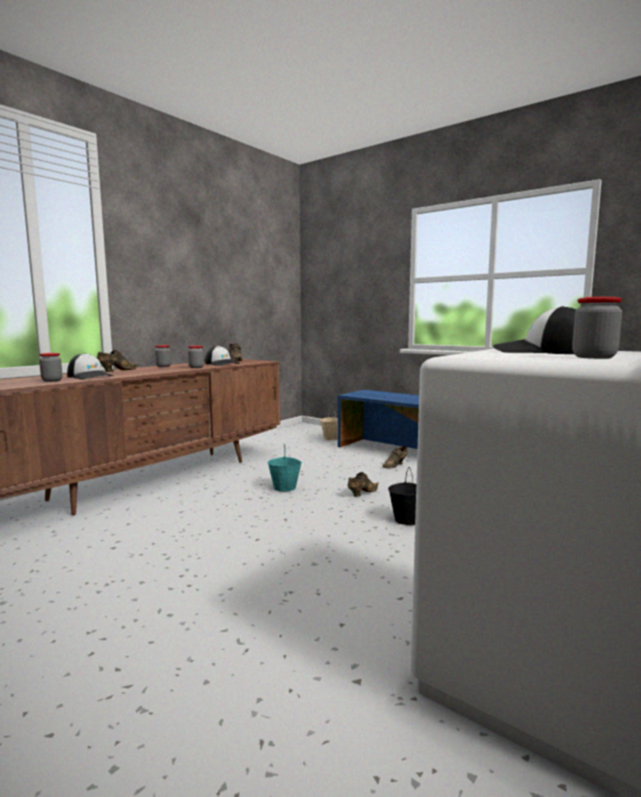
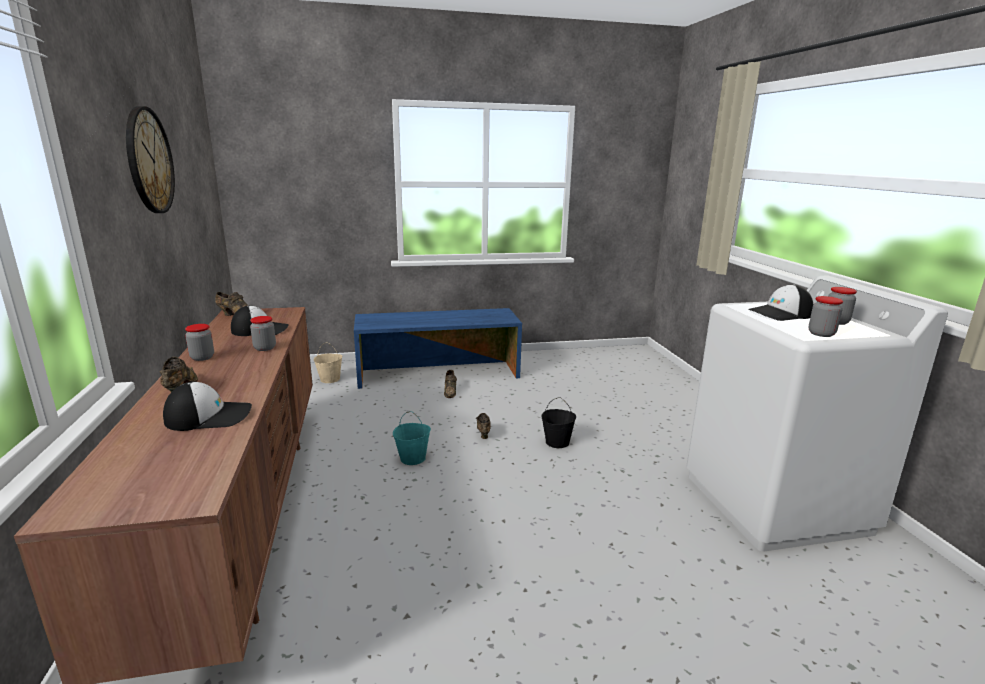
camera: 50 degrees left, 10 degrees up
jar [39,353,62,382] -> jar moved to [808,296,843,337]
none -> wall clock [126,106,175,213]

